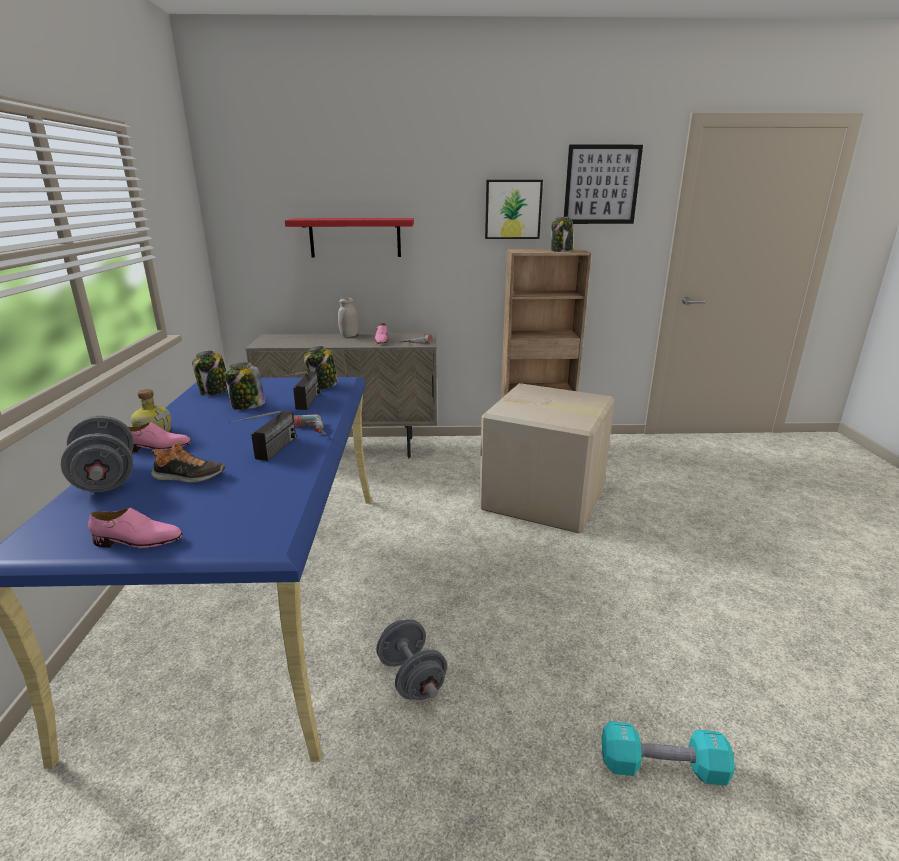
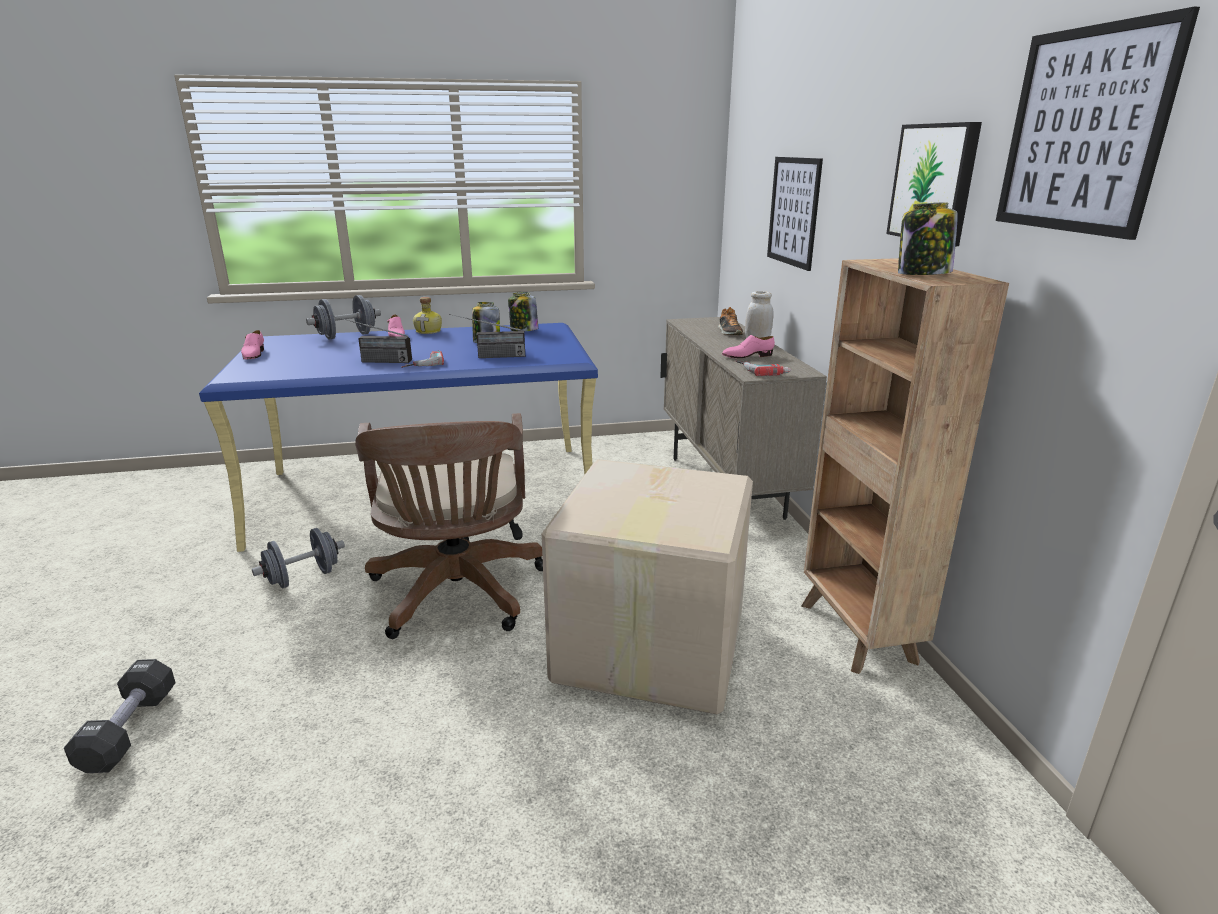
camera: 80 degrees right, 0 degrees up
shoe [151,443,225,483] -> shoe moved to [718,307,743,335]
red shelf [285,218,414,257] -> picture [767,157,823,271]
jar [304,346,338,390] -> none
turquoise dumbbell [602,721,735,786] -> black dumbbell [64,659,176,773]
none -> brown office chair [355,413,543,639]

